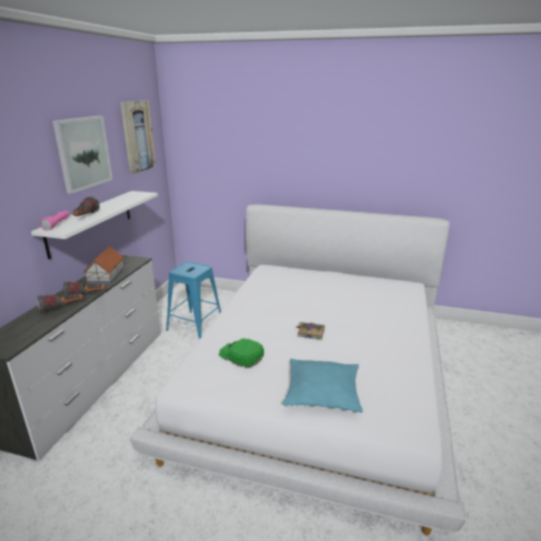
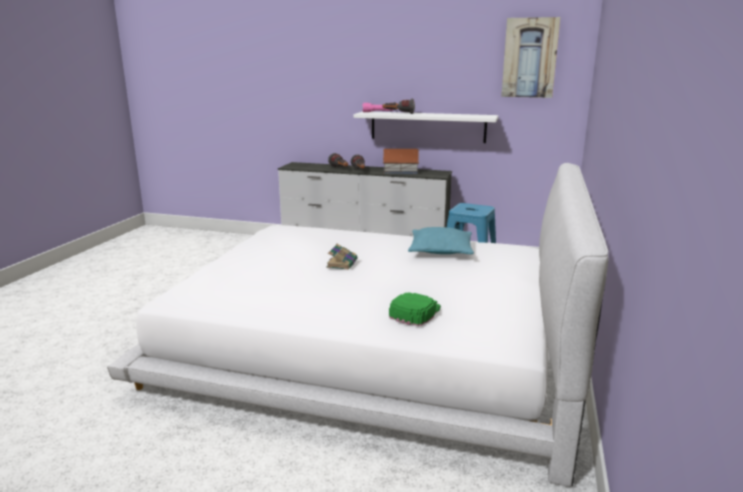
camera: 90 degrees right, 5 degrees down
picture [53,116,113,194] -> none
green cap [219,338,264,368] -> green cap moved to [389,292,441,326]
turquoise pillow [283,359,363,413] -> turquoise pillow moved to [408,227,474,254]

